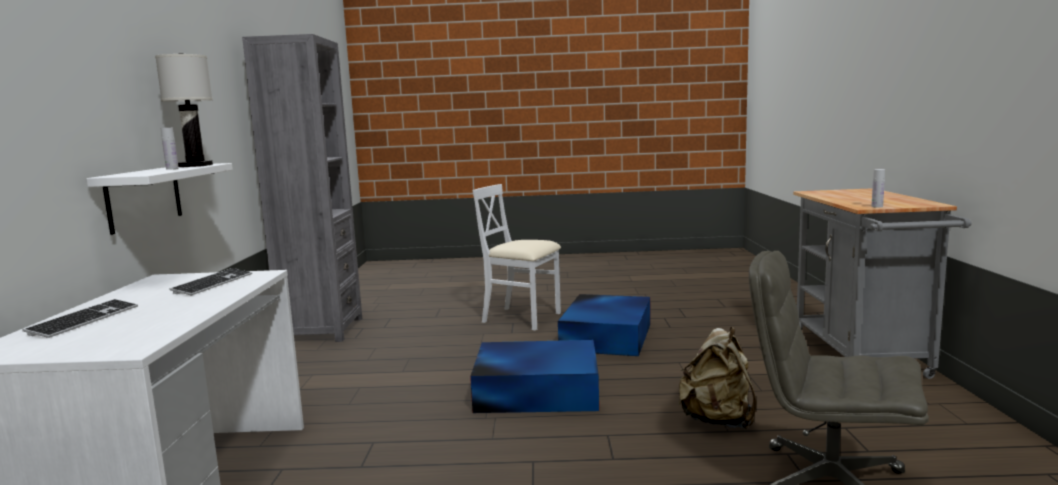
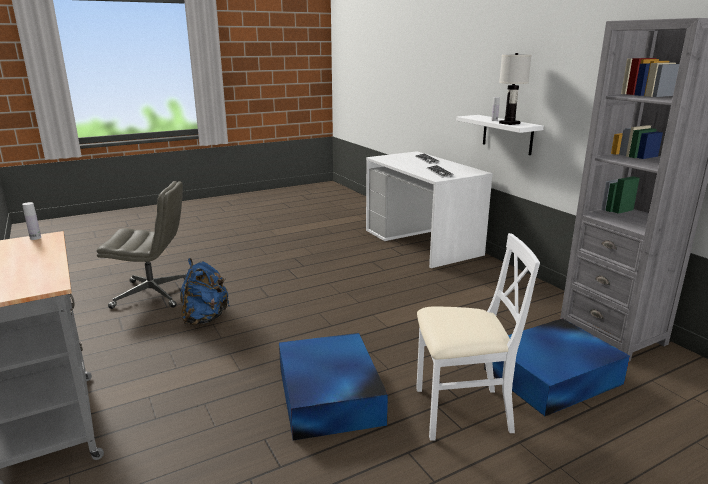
camera: 150 degrees right, 10 degrees up
blue storage box [470,340,599,413] -> blue storage box moved to [484,318,630,416]
beige backpack [678,327,756,429] -> blue backpack [180,258,230,325]

